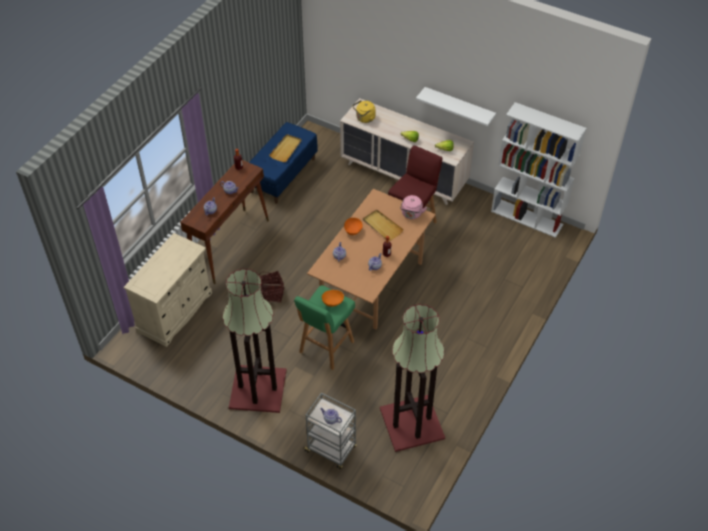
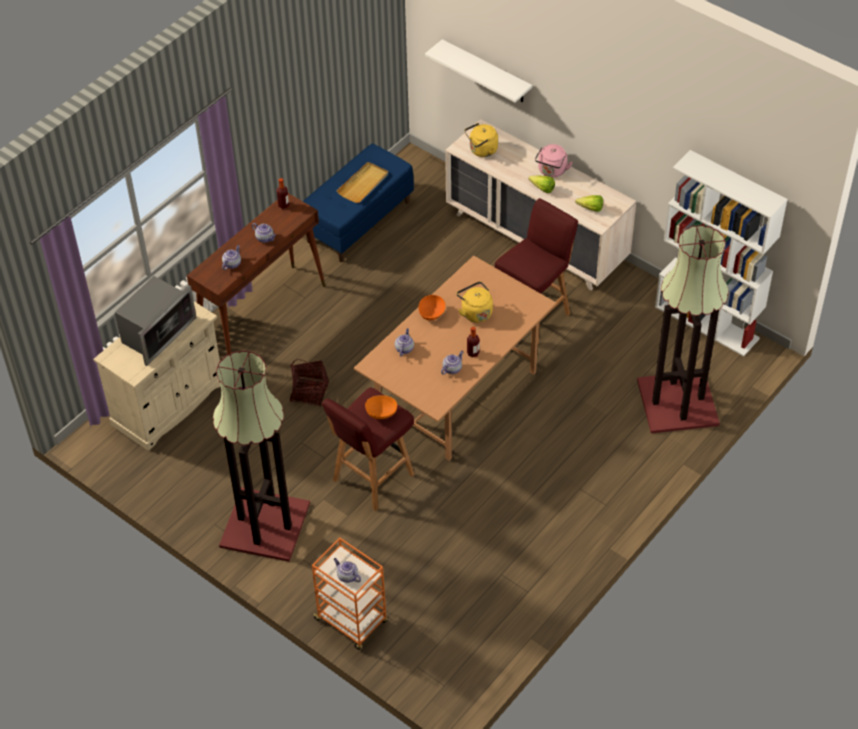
camera: 10 degrees right, 0 degrees up
green stool [294,285,355,370] -> red stool [322,387,415,511]
grey cart [303,393,357,469] -> orange cart [311,537,388,650]
beige tray [363,209,404,241] -> yellow kettle [456,282,493,323]
floor lamp [380,304,445,452] -> floor lamp moved to [637,225,729,433]
pink kettle [400,195,427,219] -> pink kettle moved to [535,144,573,177]
white shelf [416,87,496,126] -> white shelf moved to [425,39,532,103]
none -> microwave [115,276,197,366]

